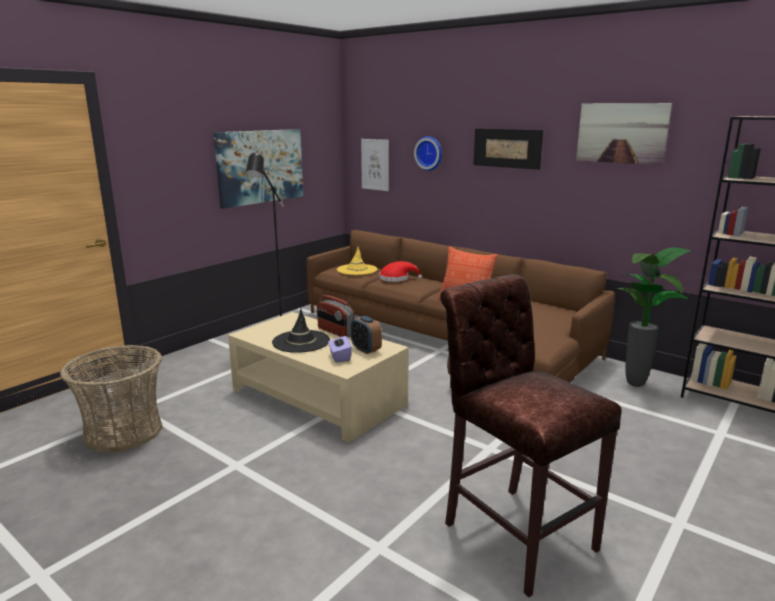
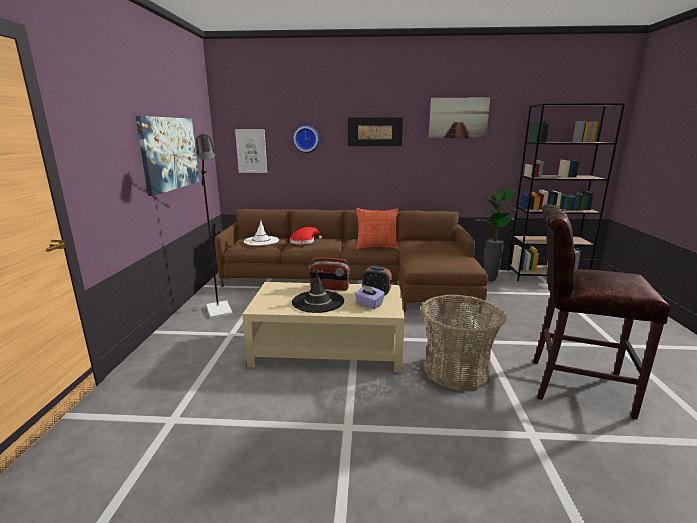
camera: 35 degrees left, 0 degrees up
basket [60,345,163,452] -> basket moved to [421,294,507,391]
yellow hat [337,247,377,275] -> white hat [244,221,279,246]

